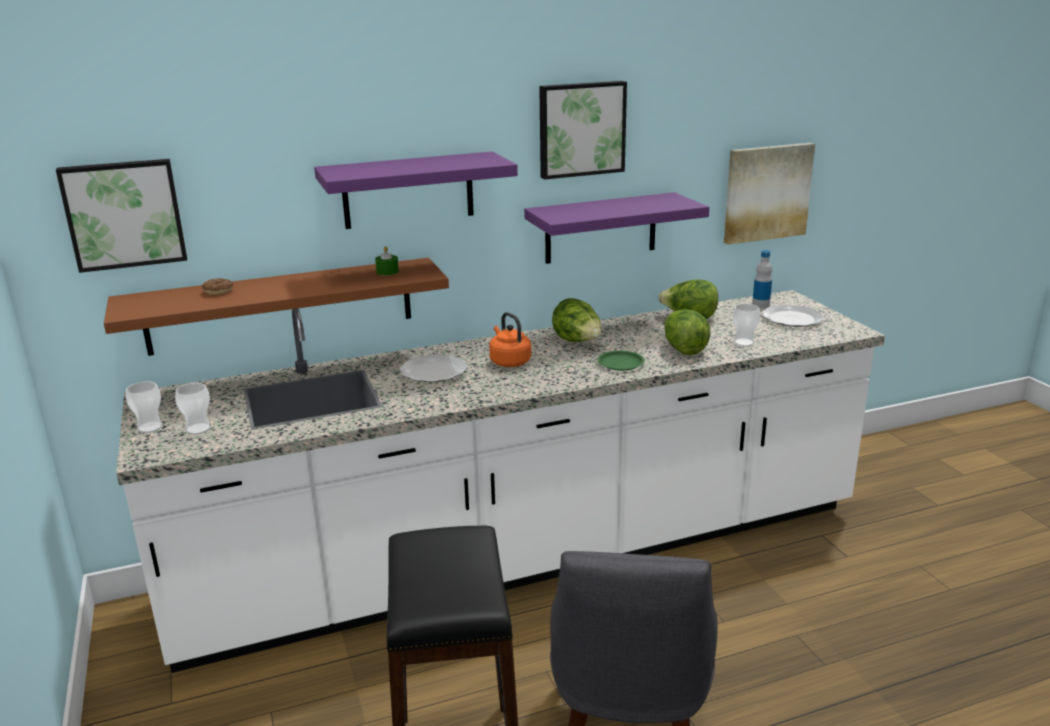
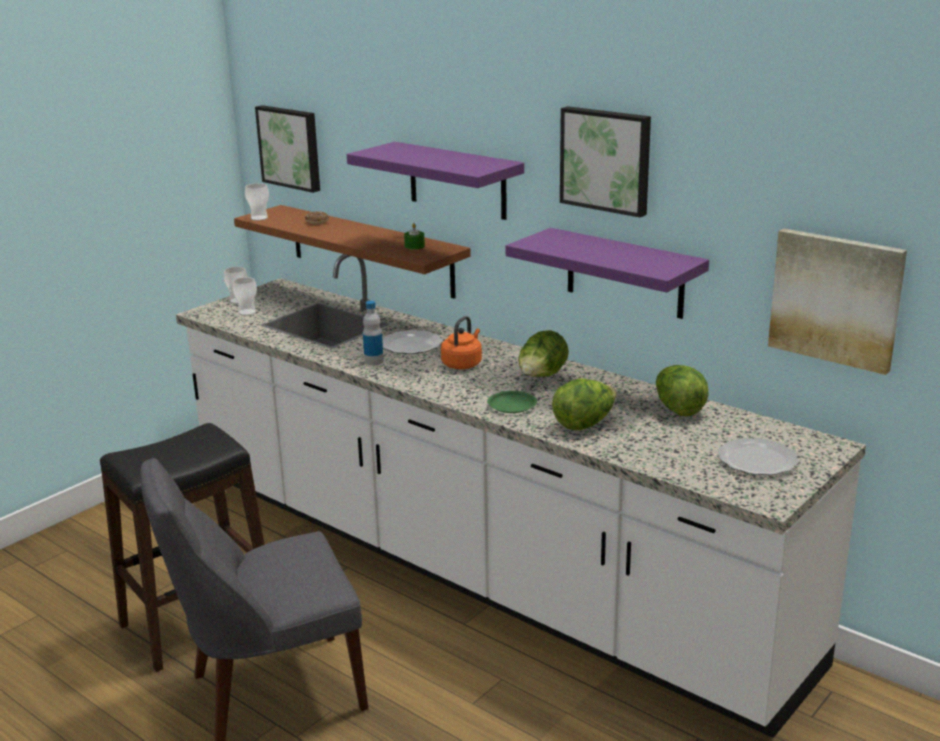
camera: 60 degrees right, 0 degrees up
cup [733,304,760,346] -> cup moved to [245,183,269,221]
bottle [752,250,772,309] -> bottle moved to [363,301,384,365]

